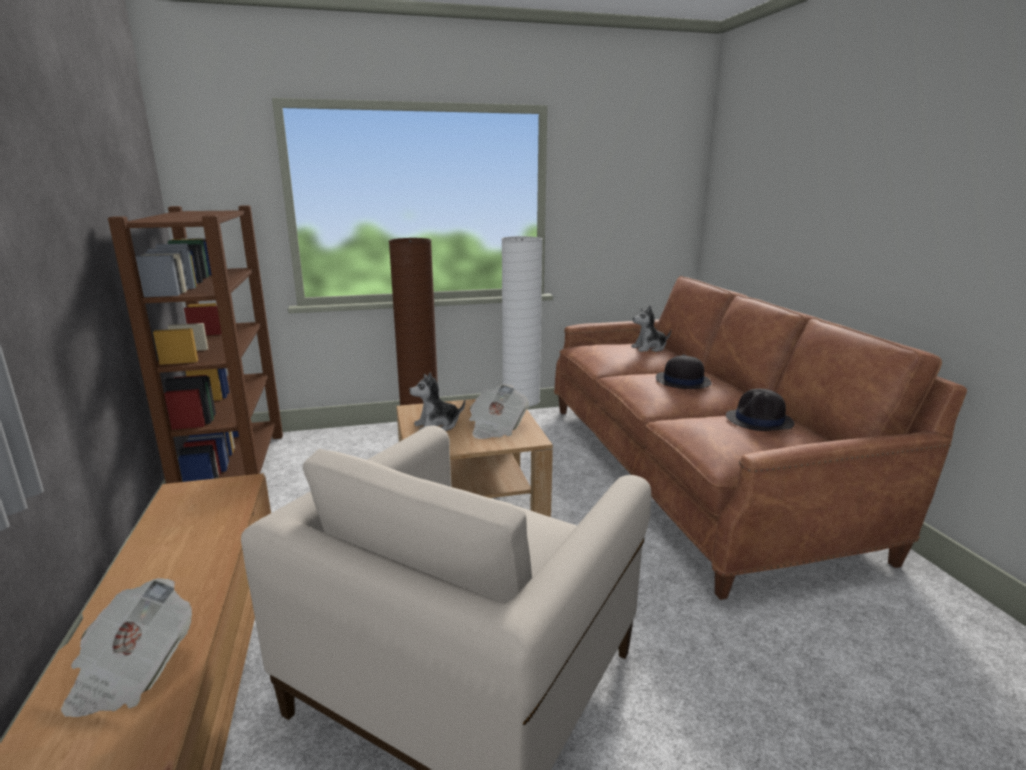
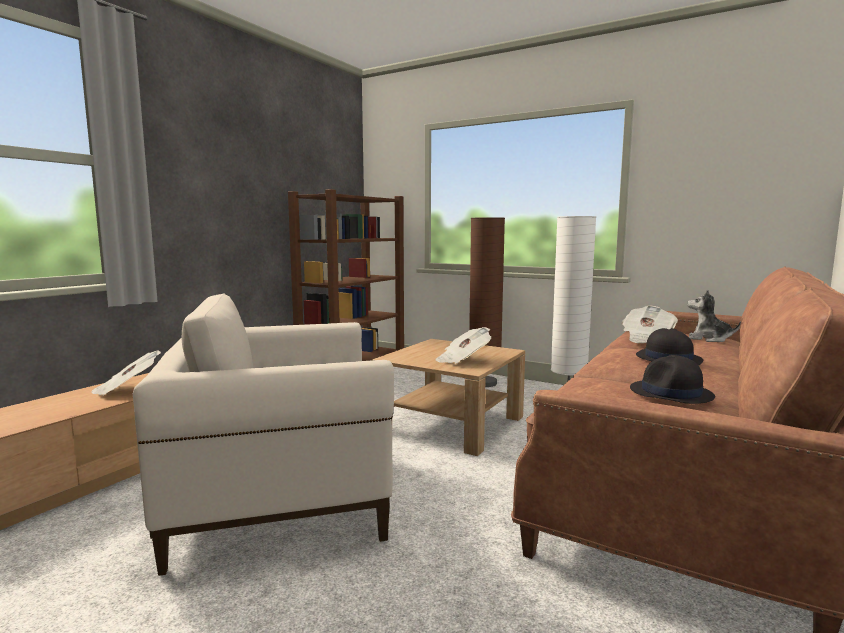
camera: 45 degrees right, 10 degrees down
plush toy [409,373,465,431] -> none
none -> newspaper [622,306,678,343]

